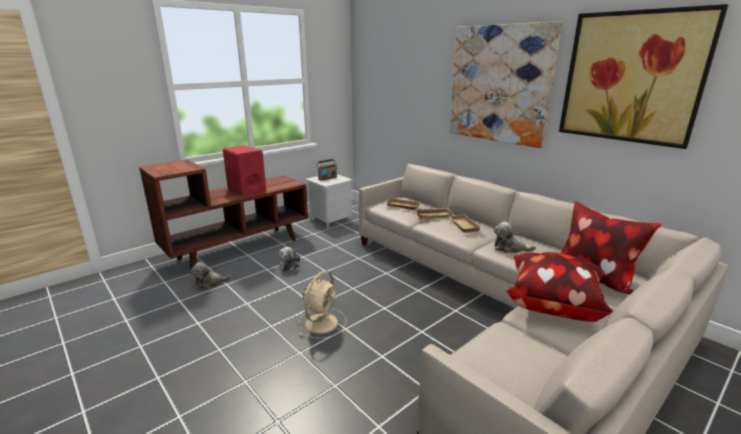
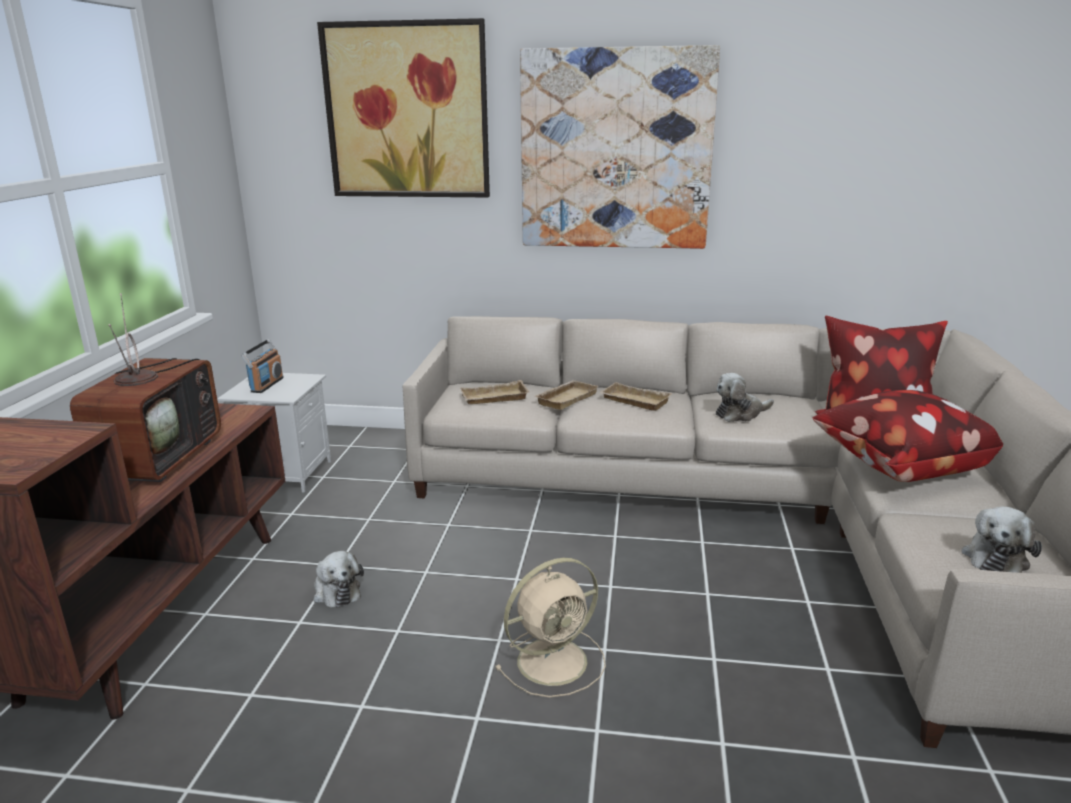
camera: 40 degrees left, 0 degrees up
plush toy [190,262,231,289] -> plush toy moved to [961,507,1042,573]
red speaker [223,145,266,197] -> television [70,293,221,482]
beige fan [298,271,347,339] -> beige fan turned 75 degrees clockwise [495,558,606,698]
picture [559,4,728,149] -> picture moved to [317,18,490,197]

